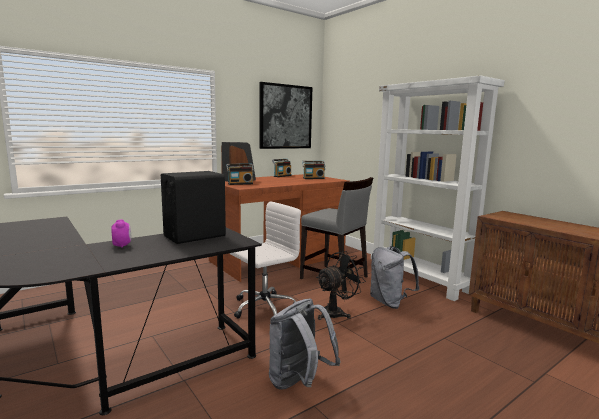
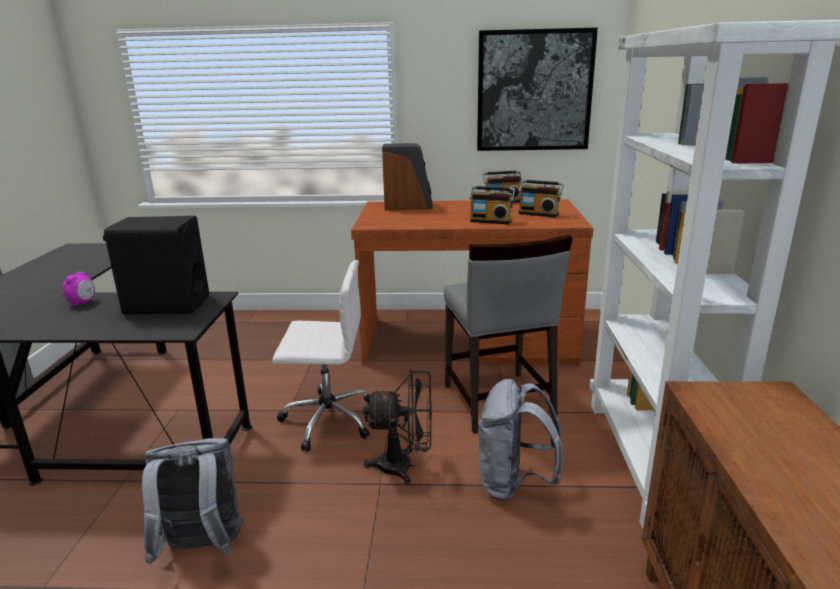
camera: 40 degrees right, 10 degrees up
radio [226,163,254,185] -> radio moved to [469,186,515,224]

